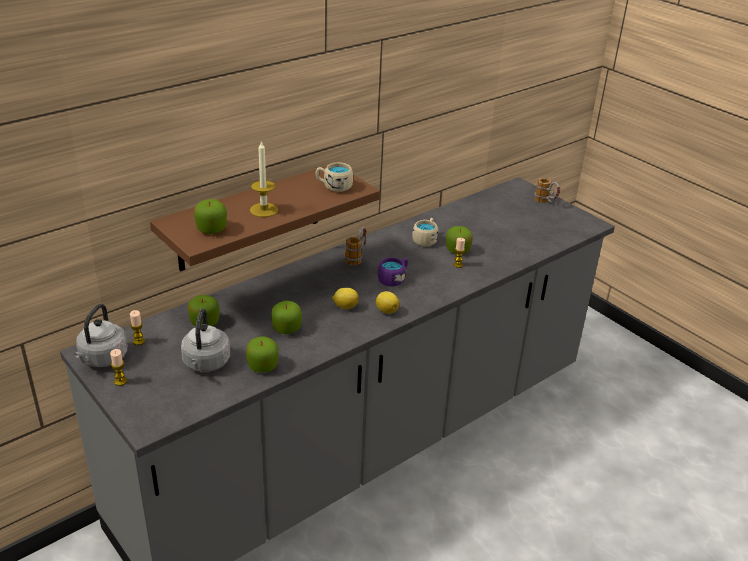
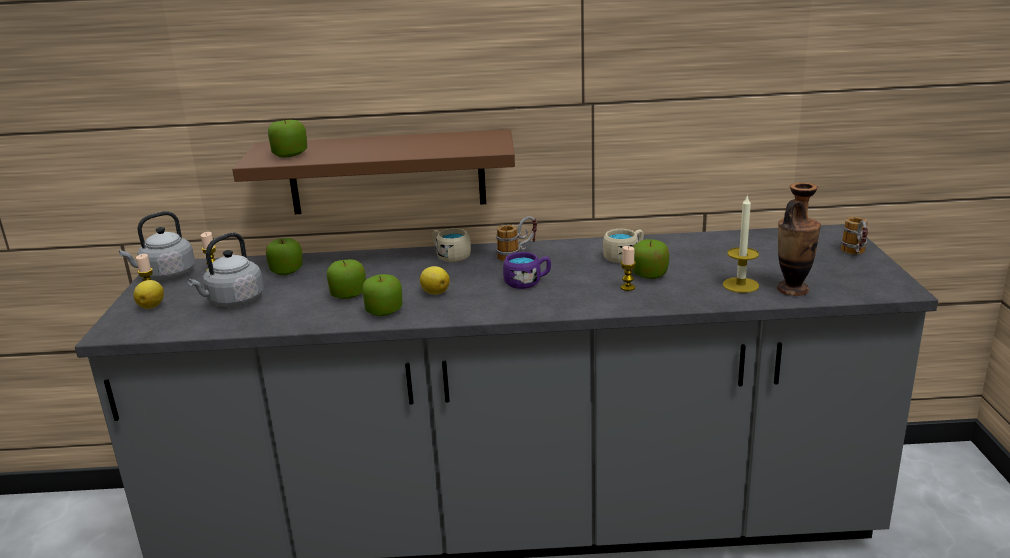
camera: 40 degrees right, 10 degrees down
apple [246,337,279,372] -> apple moved to [362,274,402,316]
candle [250,141,278,217] -> candle moved to [723,196,759,293]
beige mug [316,162,353,192] -> beige mug moved to [432,229,471,262]
lemon [376,291,399,314] -> lemon moved to [133,280,164,309]
none -> vase [777,183,821,296]

